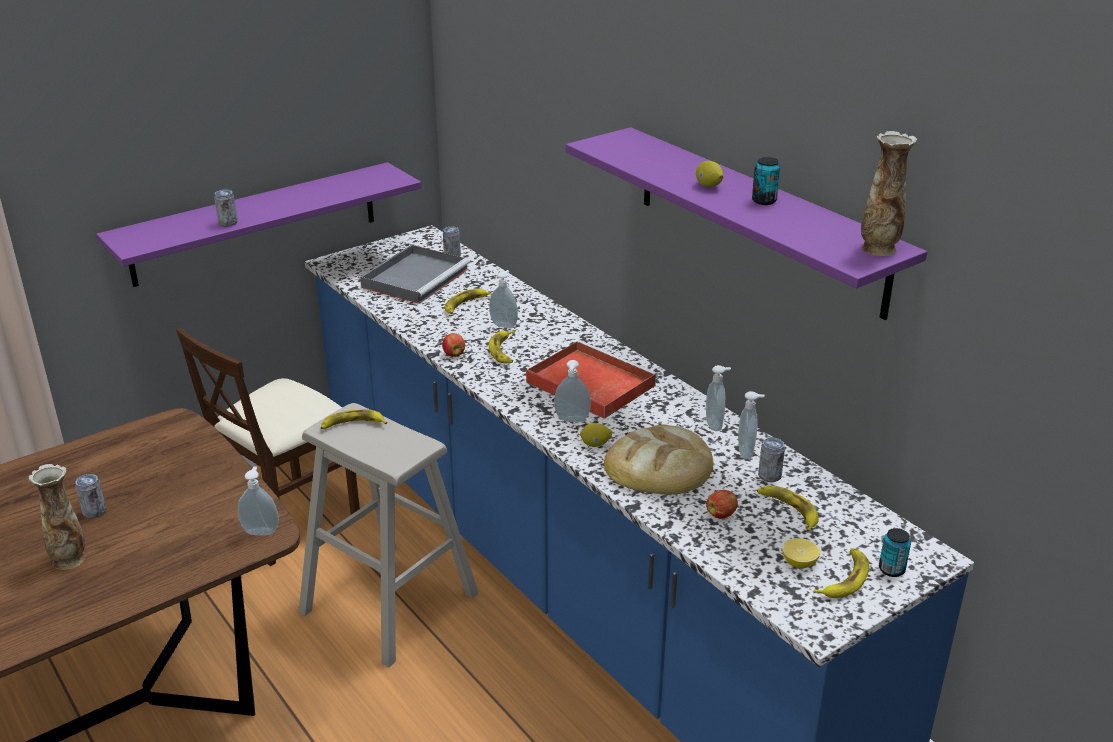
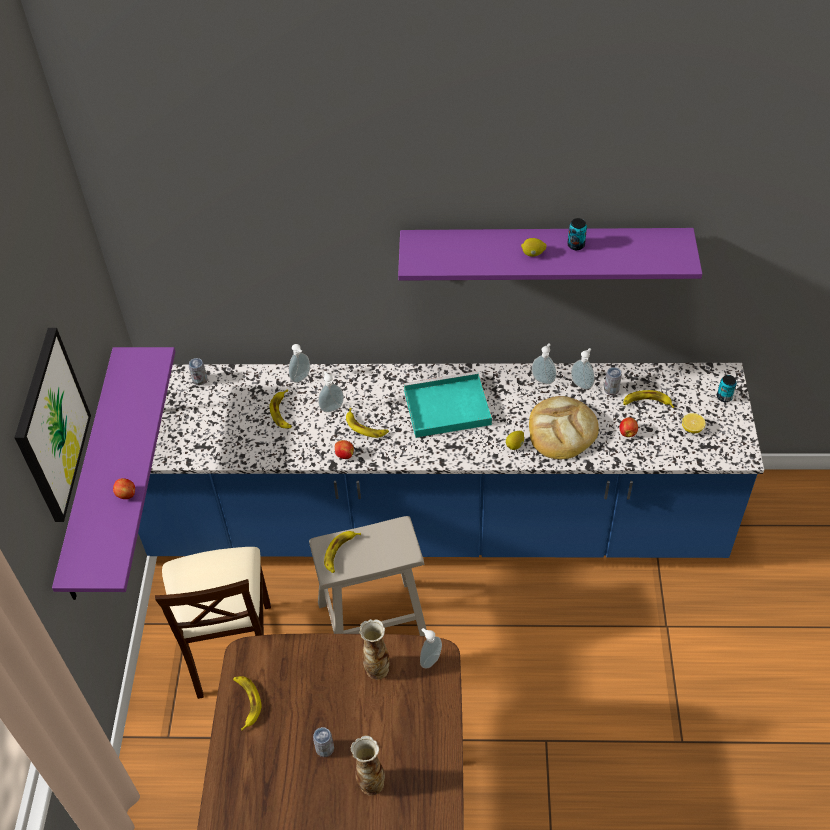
camera: 50 degrees left, 20 degrees up
can [214,189,238,227] -> apple [113,478,135,499]
grey tray [360,245,470,304] -> none
red tray [526,340,658,419] -> turquoise tray [404,371,492,438]
soap dispenser [554,360,591,422] -> soap dispenser moved to [289,344,310,383]
banana [814,548,869,598] -> banana moved to [233,676,261,730]
vase [861,131,917,256] -> vase moved to [359,619,390,680]
none -> picture [14,328,91,522]

